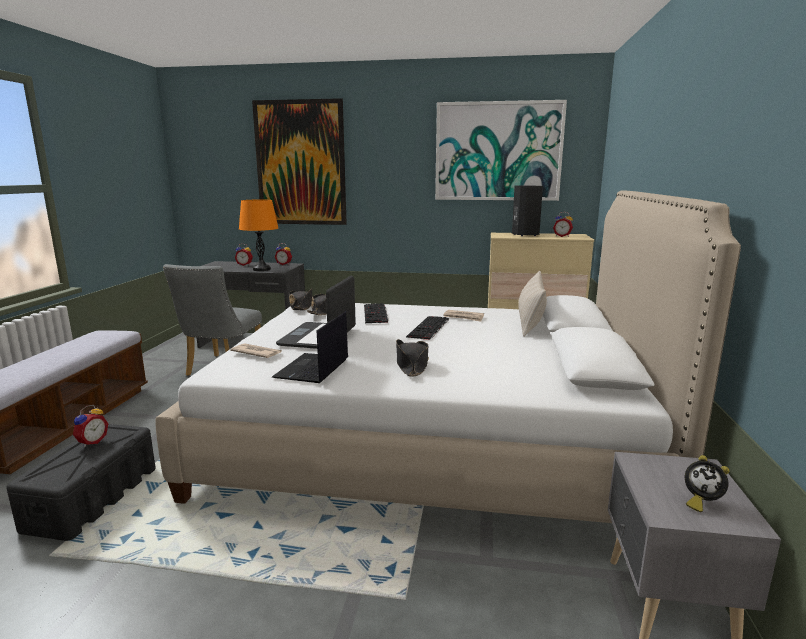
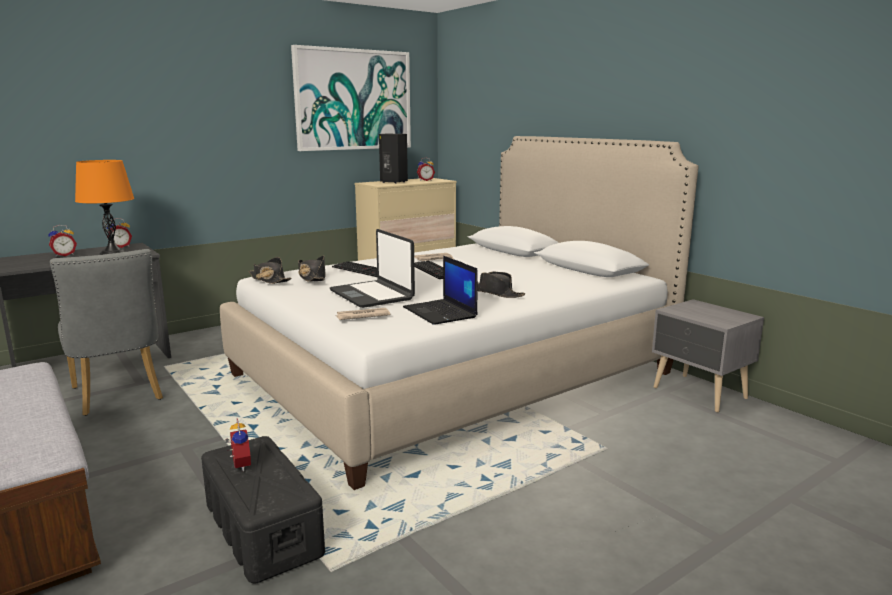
camera: 45 degrees left, 0 degrees up
picture [252,98,347,225] -> none
beige pillow [518,271,547,337] -> none
alarm clock [685,455,729,512] -> none

